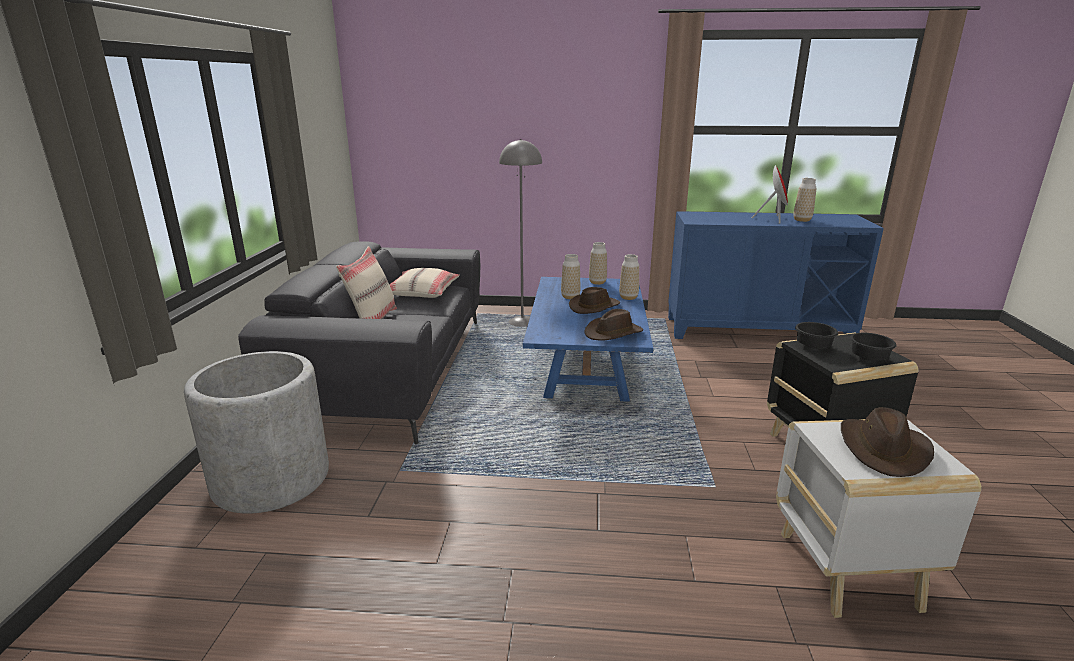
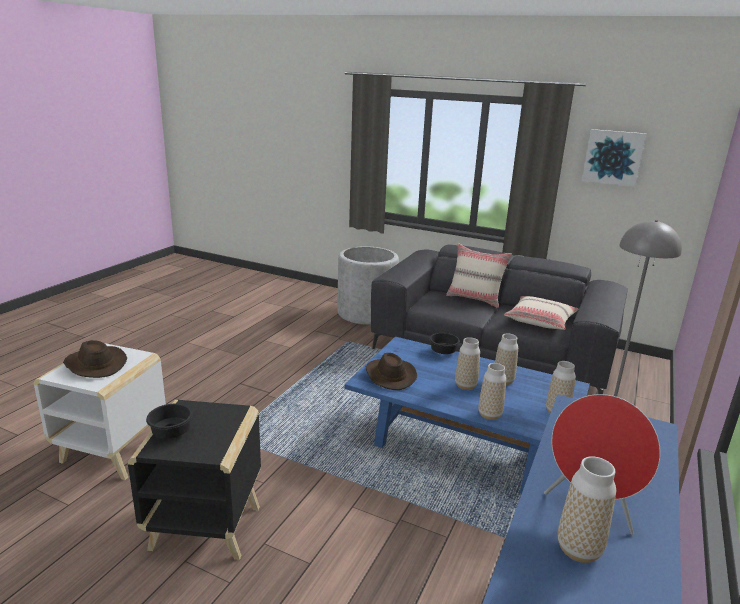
camera: 110 degrees right, 0 degrees up
brown hat [569,287,620,314] -> vase [455,337,480,390]
black bowl [795,322,838,349] -> black bowl moved to [429,333,460,354]
none -> picture [582,129,647,187]

